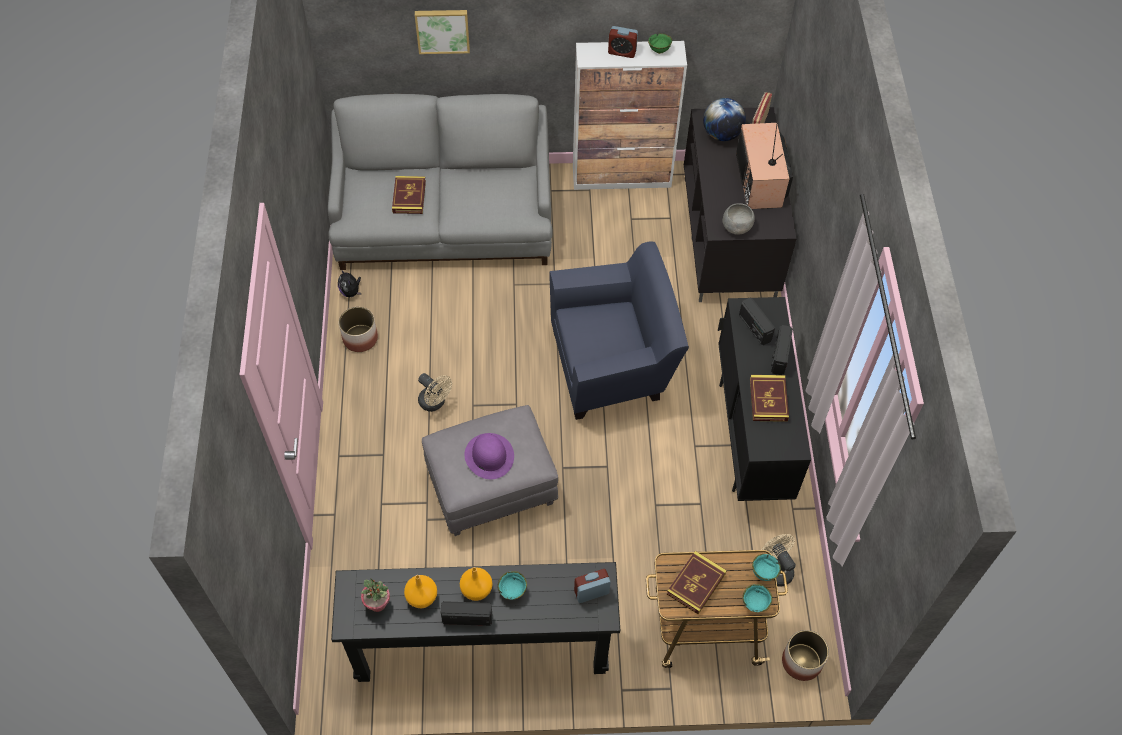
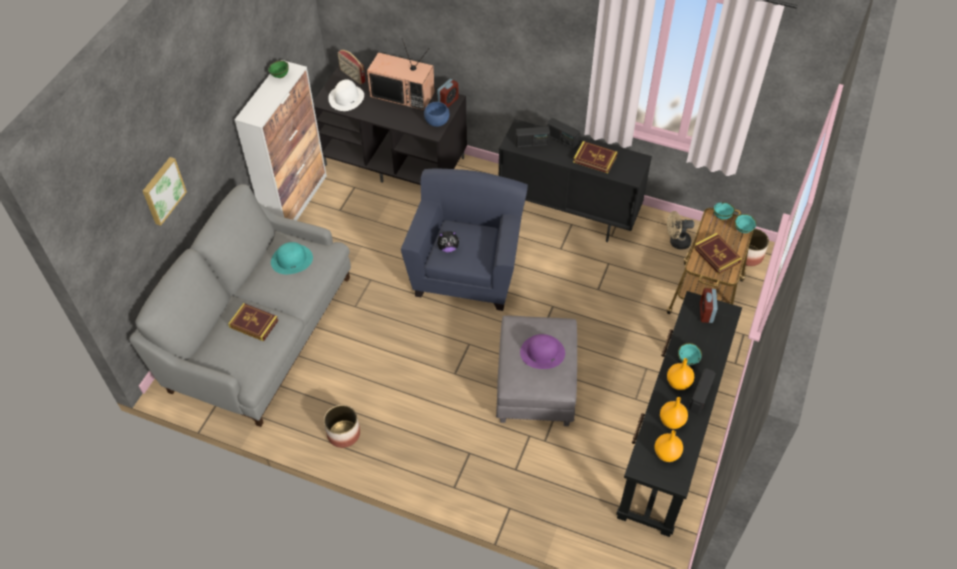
camera: 65 degrees left, 5 degrees down
plush toy [338,269,361,297] -> plush toy moved to [437,231,460,252]
potted plant [361,579,390,612] -> orange vase [654,430,683,462]
beige fan [418,373,452,412] -> none
alarm clock [608,26,638,58] -> alarm clock moved to [437,79,459,107]
globe [703,98,746,141] -> white hat [328,79,364,111]
grey bowl [723,203,755,235] -> blue bowl [424,102,449,127]
none -> turquoise hat [271,242,313,274]

